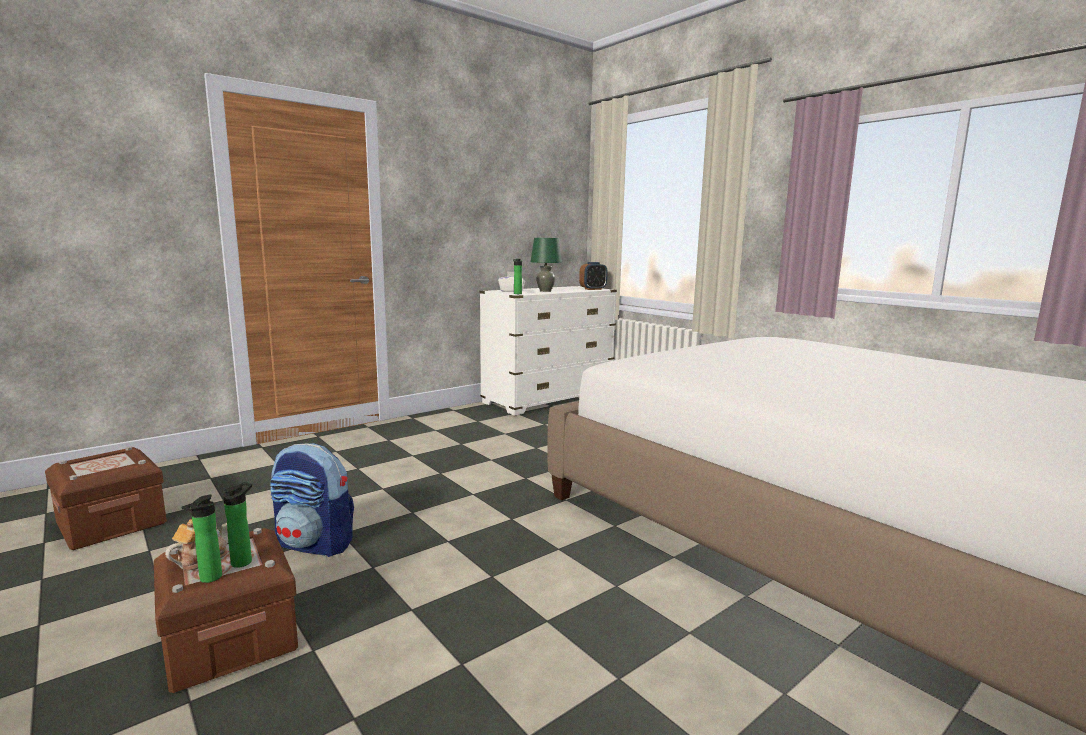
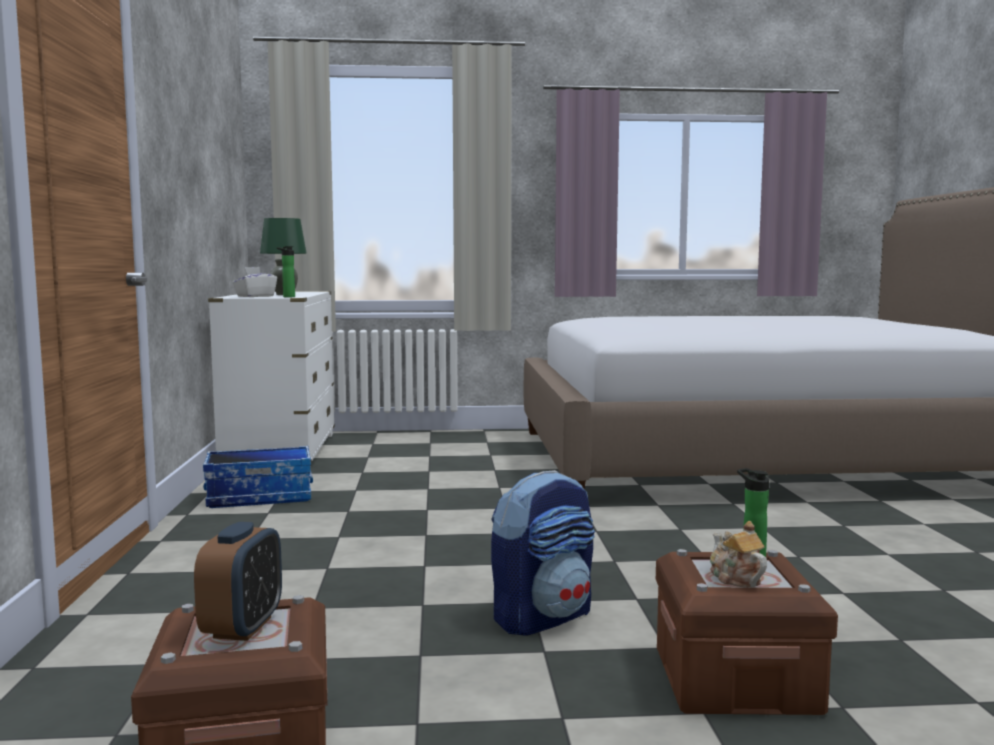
camera: 55 degrees left, 5 degrees down
bottle [182,494,222,583] -> none
alarm clock [579,262,608,290] -> alarm clock moved to [194,522,282,641]
none -> storage box [203,446,313,508]

